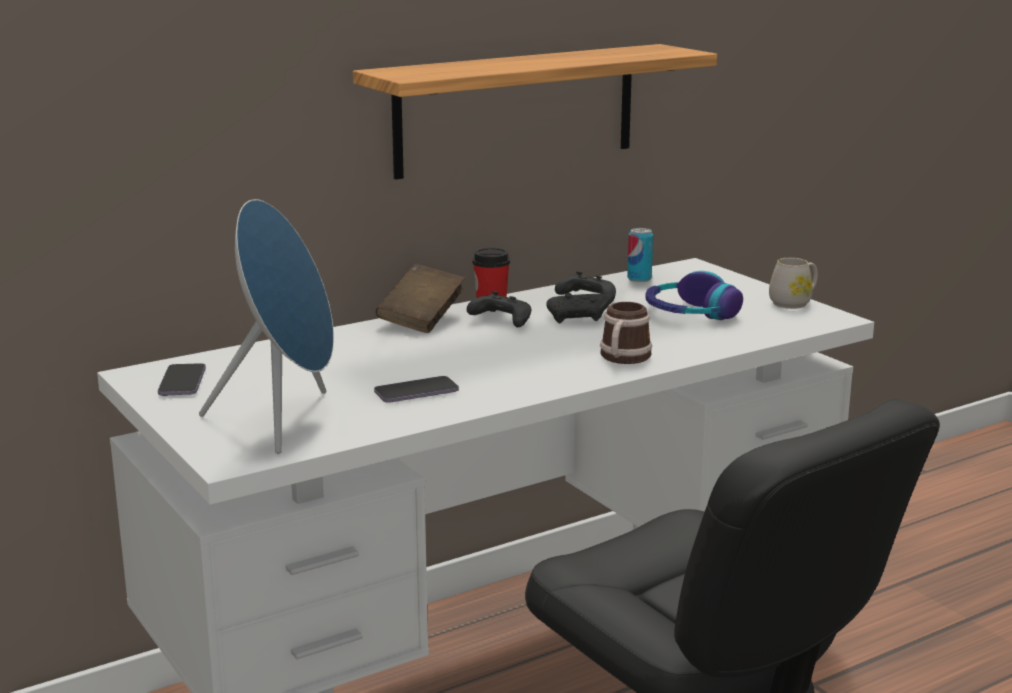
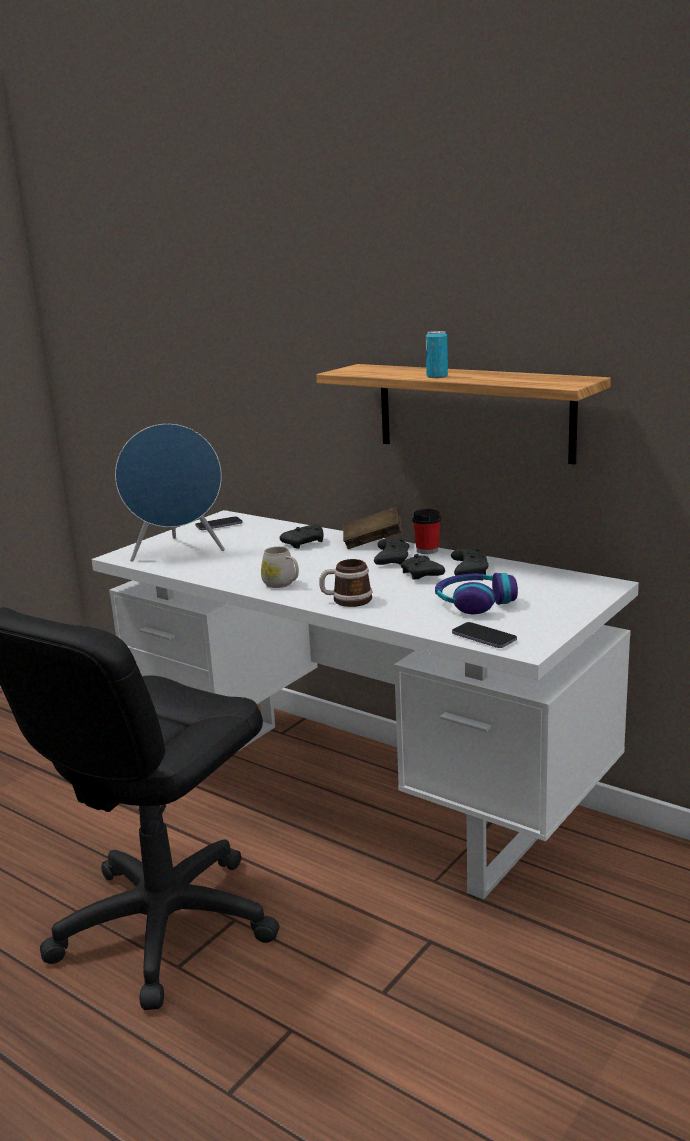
camera: 70 degrees right, 0 degrees up
phone [374,376,459,403] -> phone moved to [452,622,517,648]
can [627,228,653,282] -> can moved to [426,331,448,378]
white mug [769,258,818,309] -> white mug moved to [261,546,299,588]
none -> black game controller [280,524,324,549]

